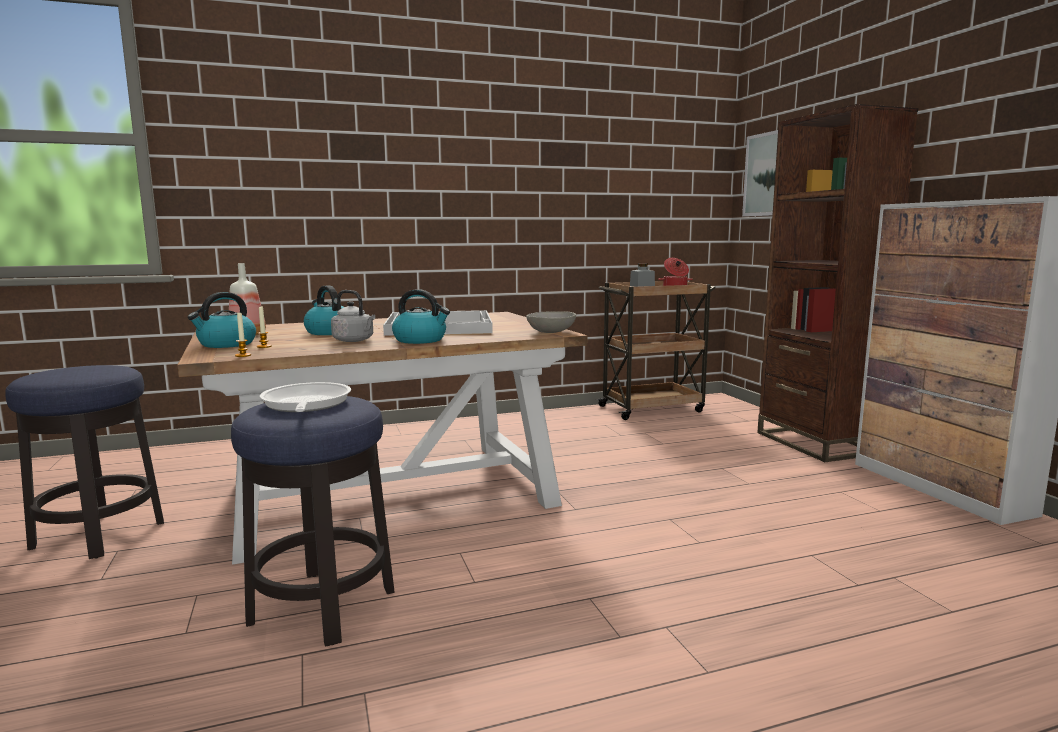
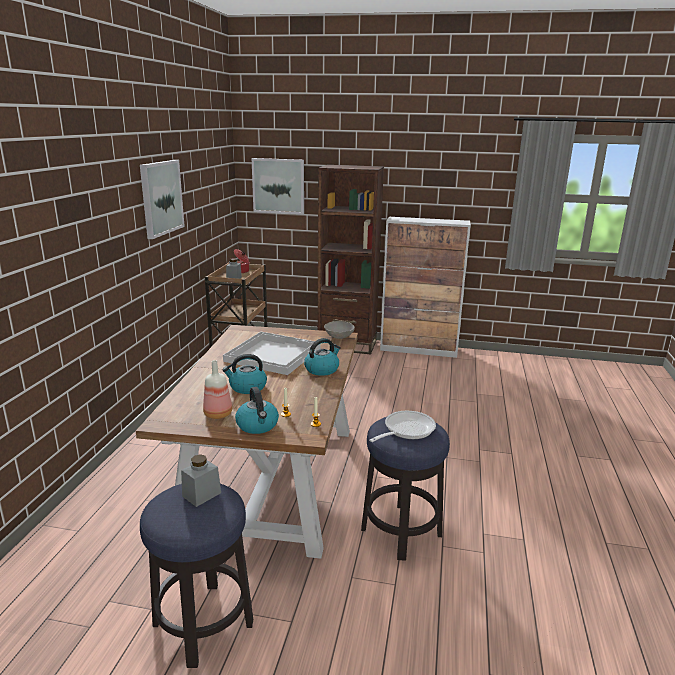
camera: 60 degrees left, 10 degrees up
frying pan [260,382,351,412] -> frying pan turned 120 degrees clockwise [369,411,436,442]
grey kettle [331,290,375,342] -> none
none -> picture [140,160,185,239]
none -> grey jar [181,454,221,507]

